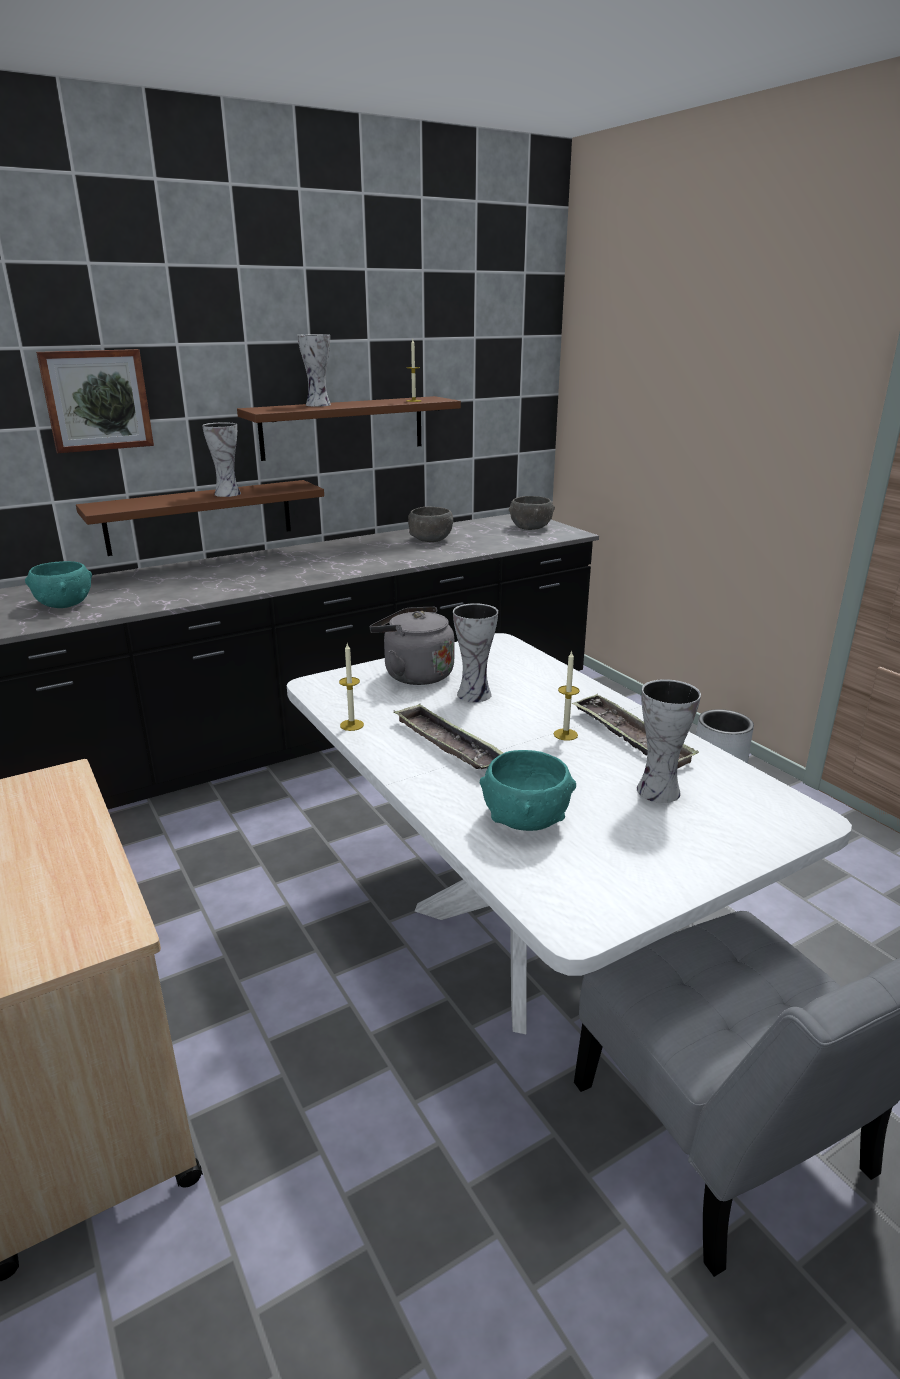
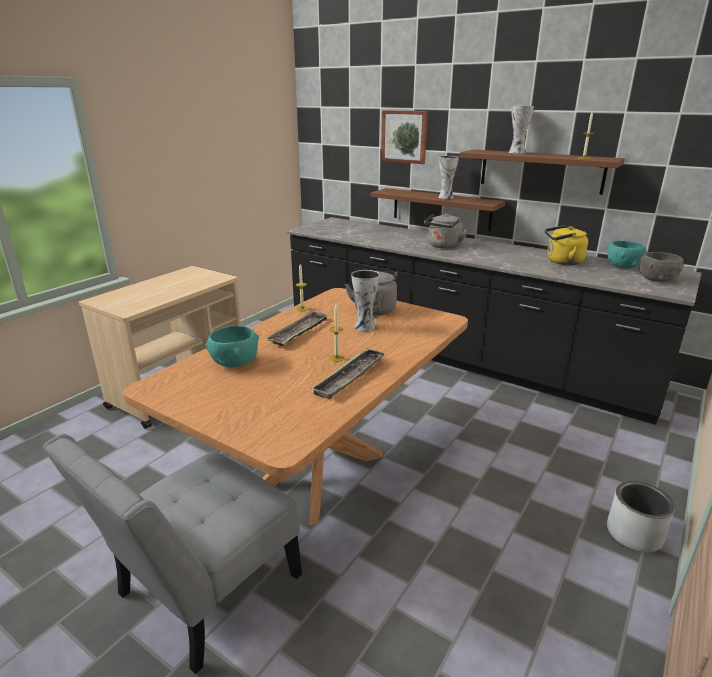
camera: 65 degrees right, 0 degrees up
turquoise bowl [25,561,92,608] -> turquoise bowl moved to [608,241,647,269]
white dining table [287,633,852,1034] -> brown dining table [123,288,468,525]
grey bowl [408,507,453,542] -> yellow kettle [545,225,588,265]
vase [637,679,701,803] -> none
none -> grey kettle [424,213,468,249]

